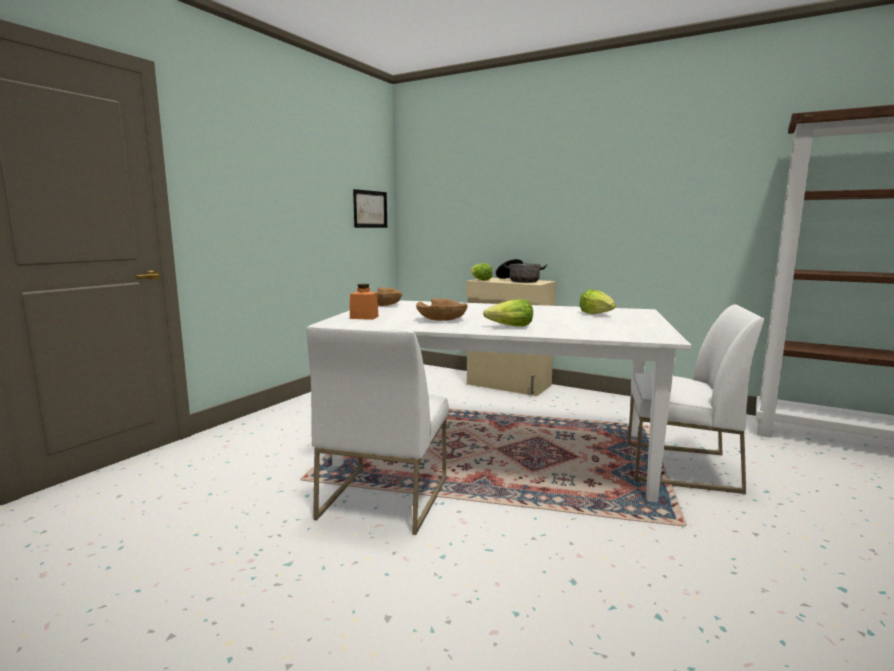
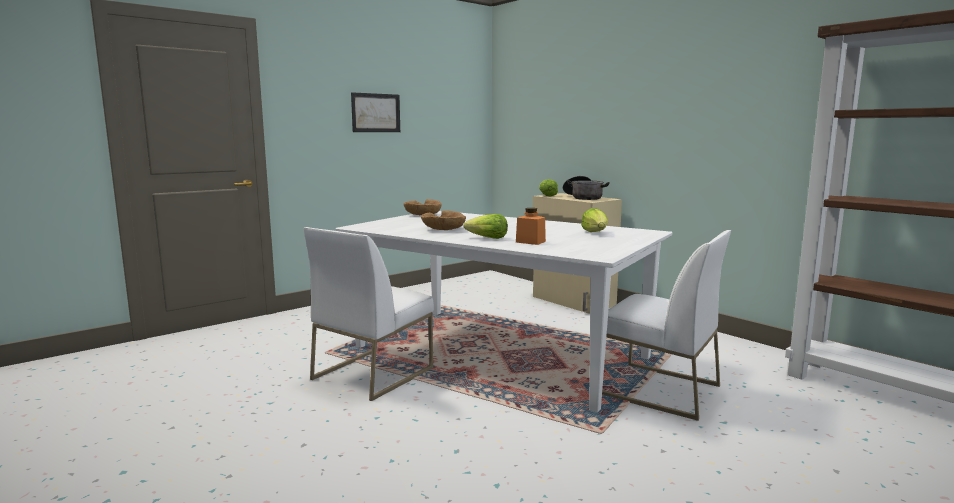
camera: 20 degrees right, 0 degrees up
orange jar [350,284,379,320] -> orange jar moved to [516,208,546,245]
picture [353,189,387,228] -> picture moved to [351,92,400,132]

